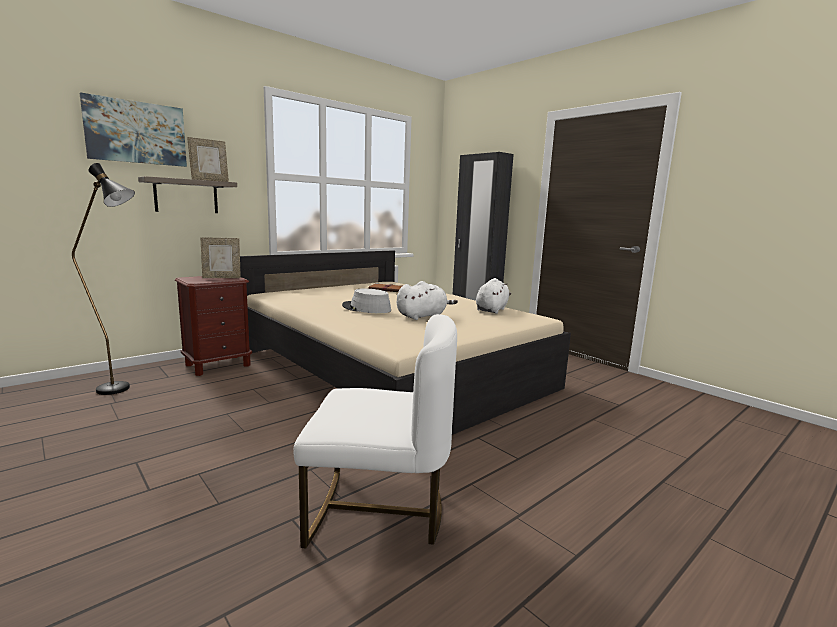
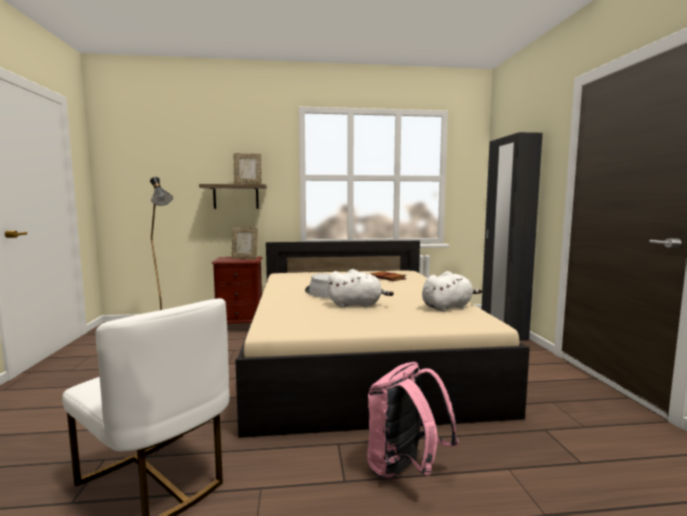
camera: 35 degrees right, 5 degrees down
picture [80,92,187,167] -> none
none -> pink backpack [367,362,458,480]

